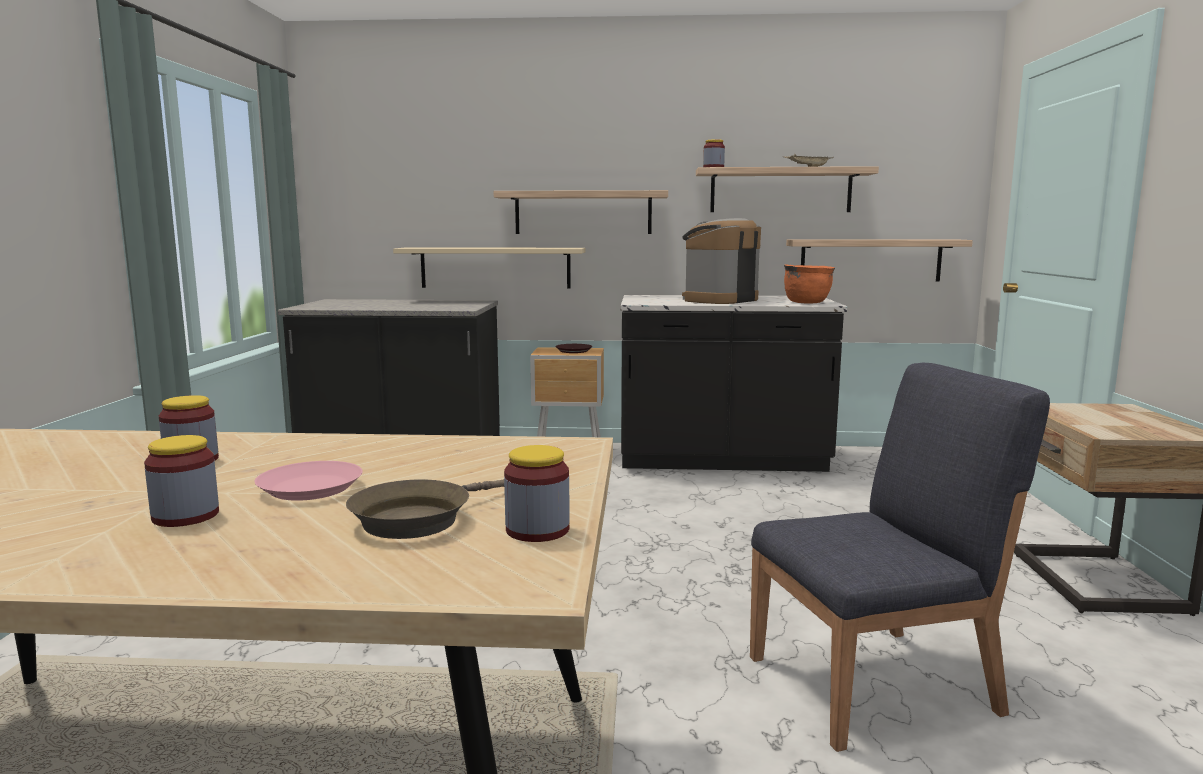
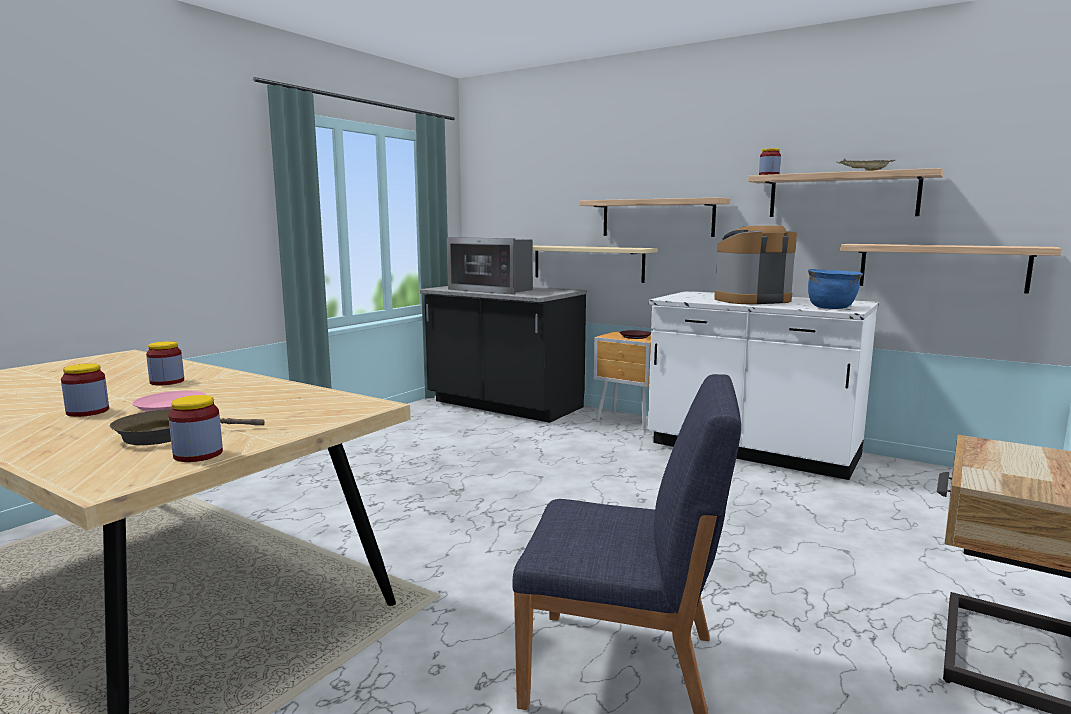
camera: 30 degrees right, 0 degrees up
black counter [621,295,847,472] -> white counter [648,291,880,480]
orange cooking pot [784,264,835,303] -> blue cooking pot [808,269,863,309]
none -> microwave [447,237,533,295]

